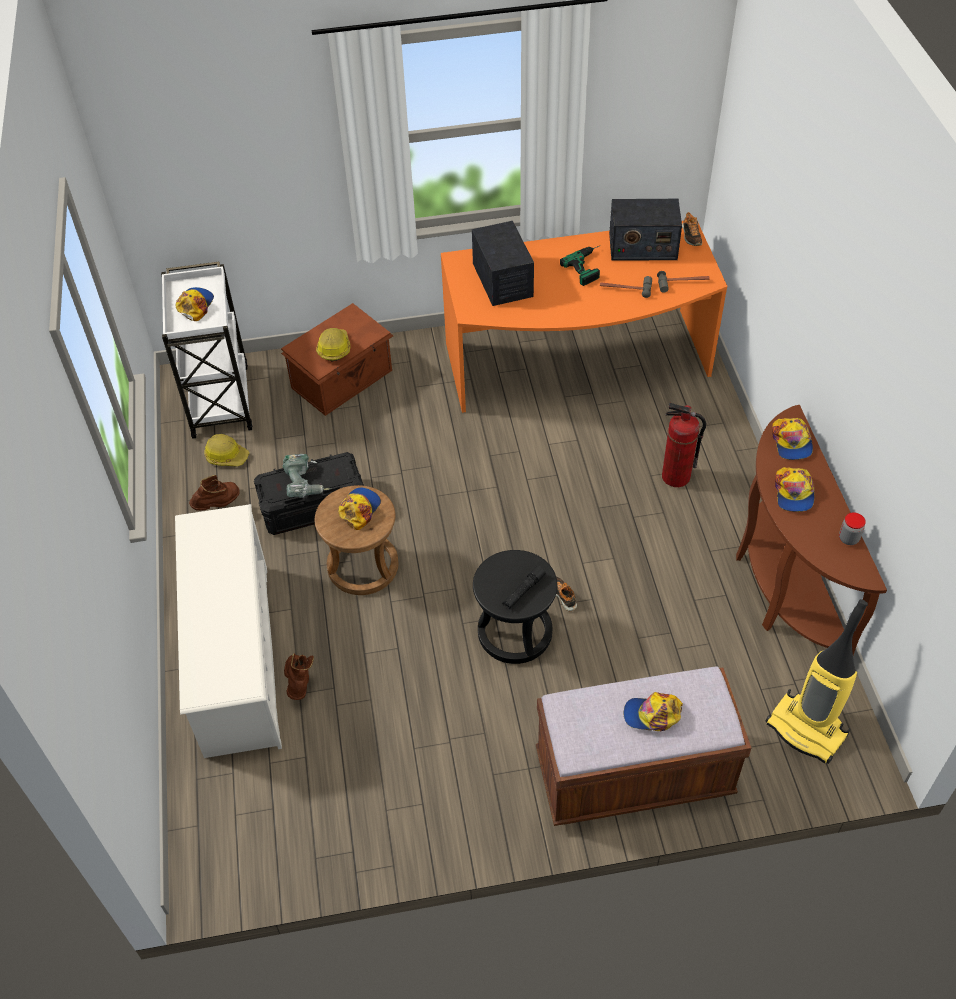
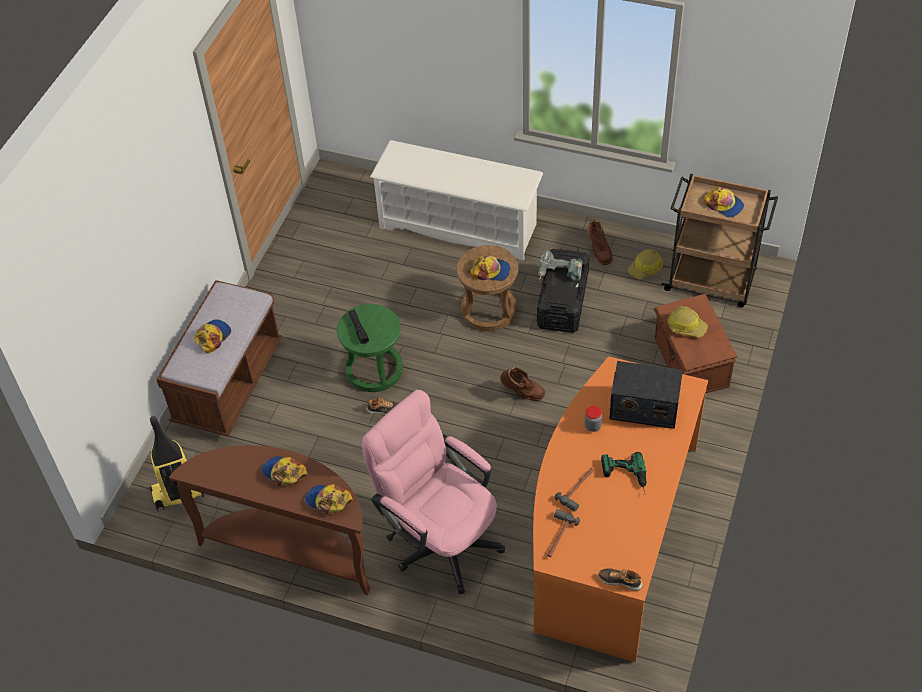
camera: 120 degrees right, 0 degrees up
white cart [161,262,253,438] -> brown cart [661,174,778,308]
brown boot [284,653,314,700] -> brown boot moved to [500,367,545,401]
cap [338,487,381,530] -> cap turned 45 degrees counterclockwise [470,256,510,281]
black stool [473,550,558,664] -> green stool [337,304,403,392]
radio [609,199,682,261] -> none
fire extinguisher [662,403,706,487] -> pink office chair [361,390,505,594]
jar [839,512,866,545] -> jar moved to [585,406,602,432]

